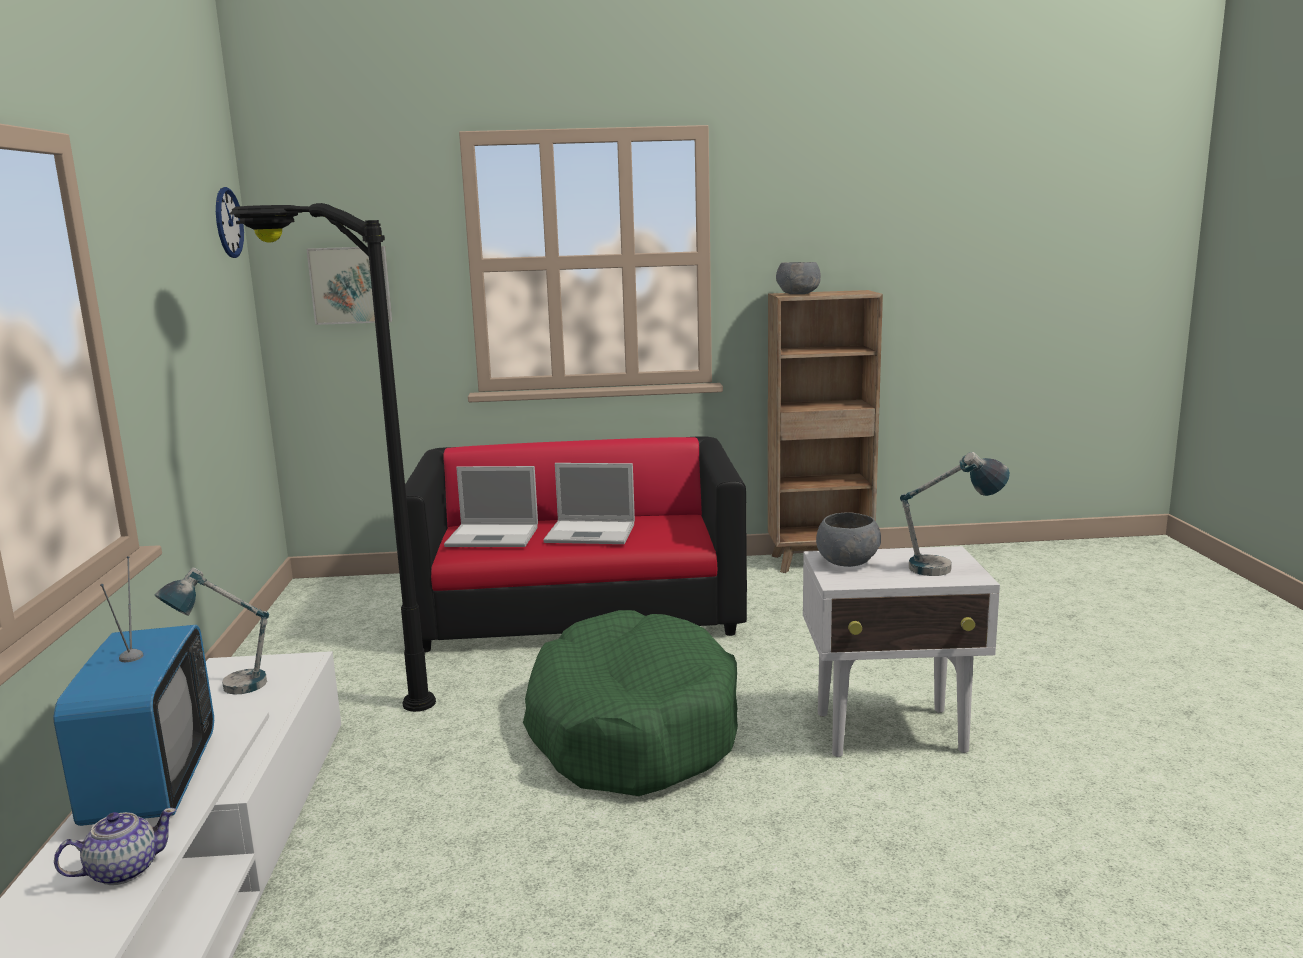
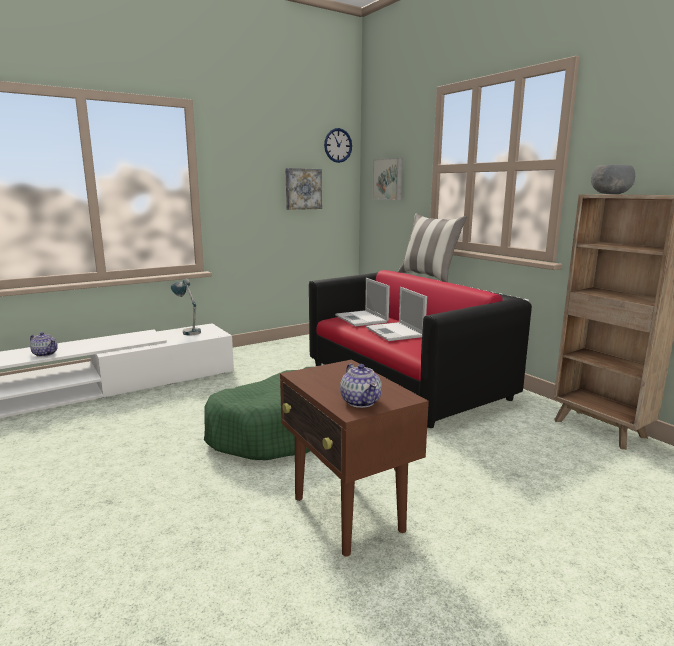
camera: 60 degrees right, 0 degrees up
television [53,556,214,826] -> none
black floor lamp [229,203,436,712] -> none
white side table [803,546,1000,757] -> brown side table [280,359,429,557]
grey bowl [816,512,881,567] -> none
table lamp [900,452,1010,576] -> teapot [340,364,382,408]
none -> picture [285,168,322,210]
none -> pillow [398,214,467,282]

